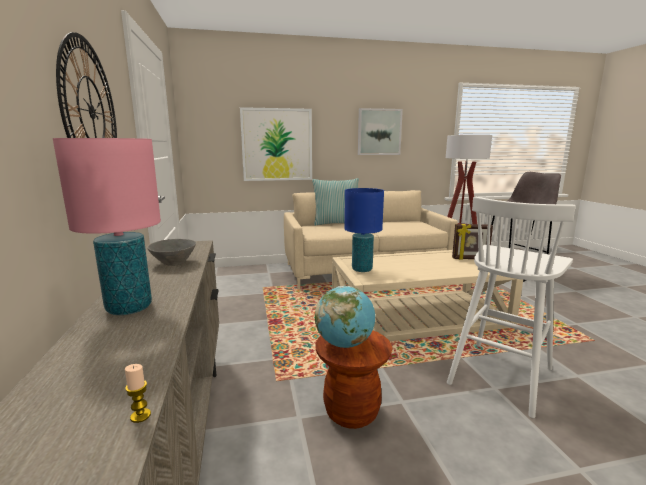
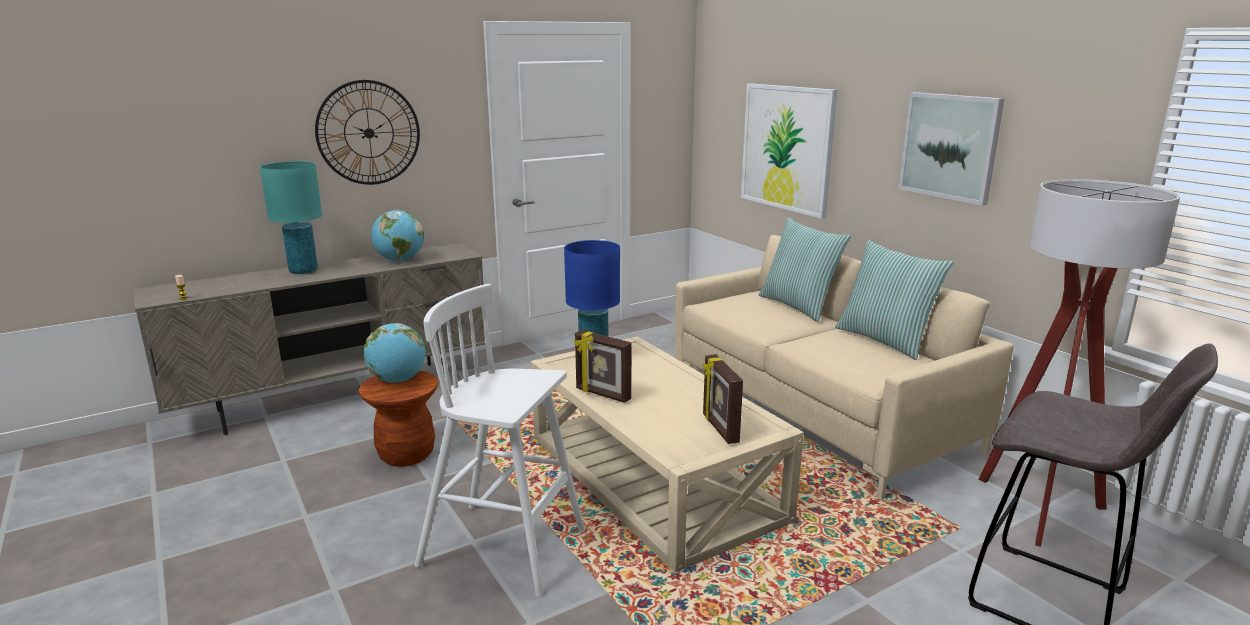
camera: 70 degrees right, 5 degrees up
pink table lamp [53,138,161,315] -> turquoise table lamp [260,161,322,274]
grey bowl [147,239,196,265] -> globe [371,210,424,261]
none -> picture frame [574,330,631,403]
none -> pillow [835,240,953,360]

